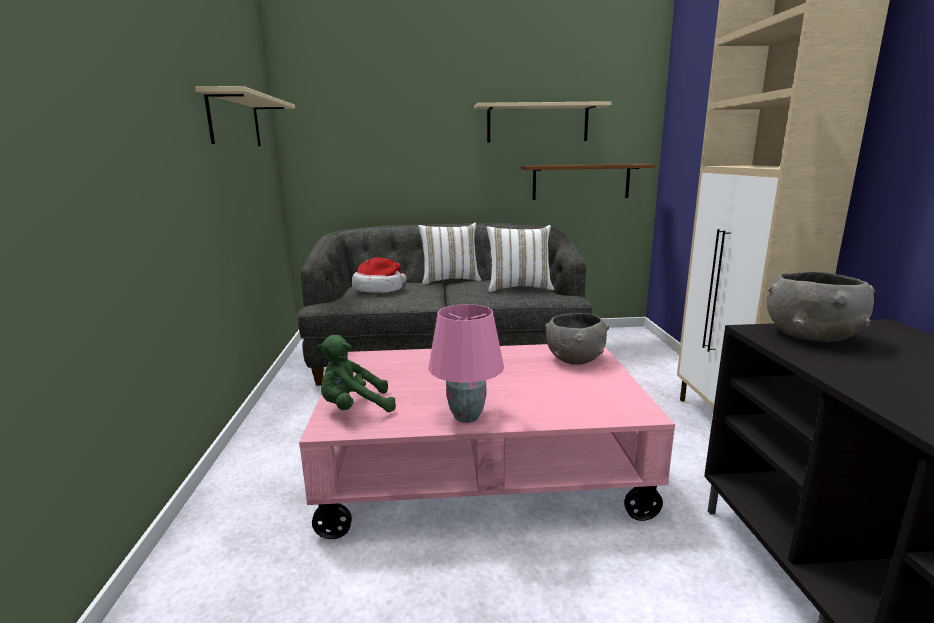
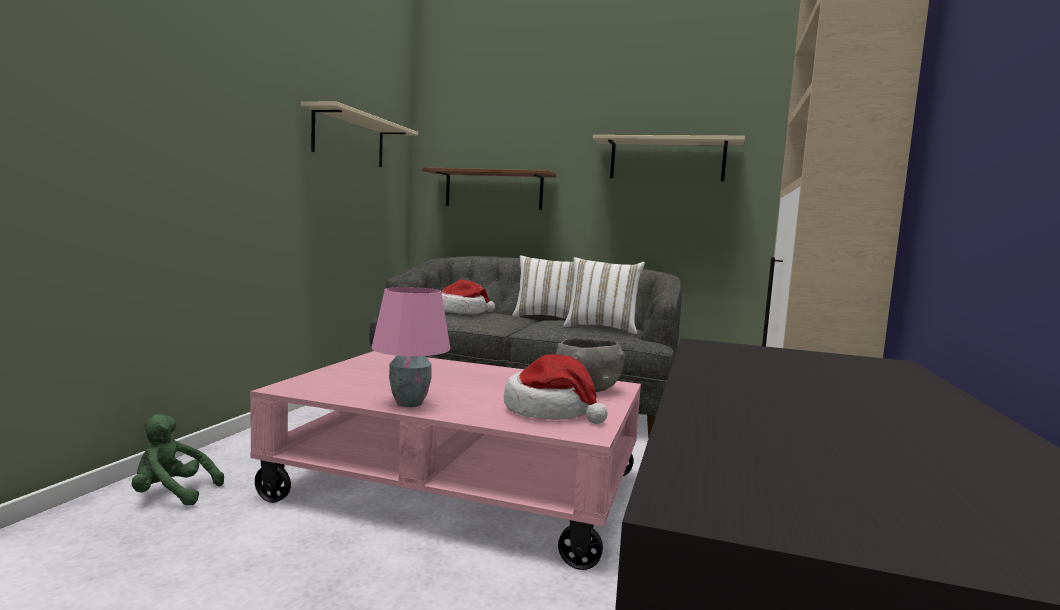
camera: 20 degrees right, 10 degrees down
green plush toy [317,335,396,412] -> green plush toy moved to [132,414,224,506]
brown shelf [521,164,655,200] -> brown shelf moved to [422,167,557,210]
grey bowl [767,271,875,342] -> none
none -> hat [504,354,608,424]

